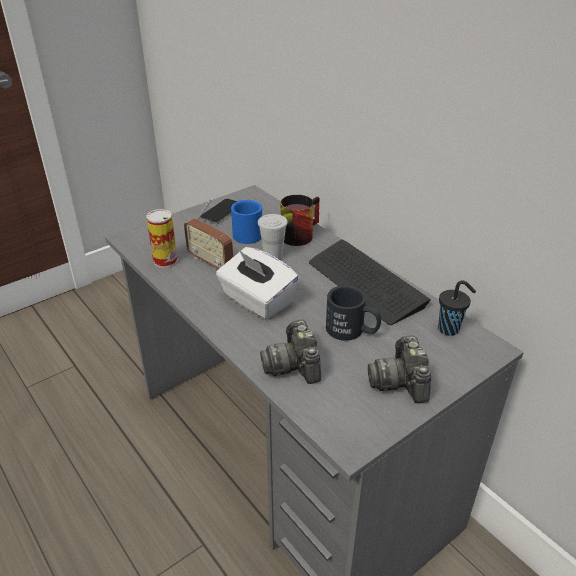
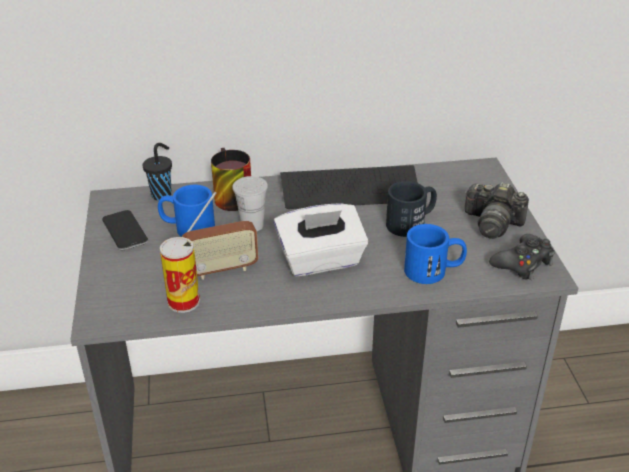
camera: 60 degrees left, 0 degrees up
camera [260,320,321,384] -> blue mug [404,224,467,284]
black cup [438,280,476,336] -> black cup moved to [143,143,172,201]
none -> black game controller [489,234,555,280]

